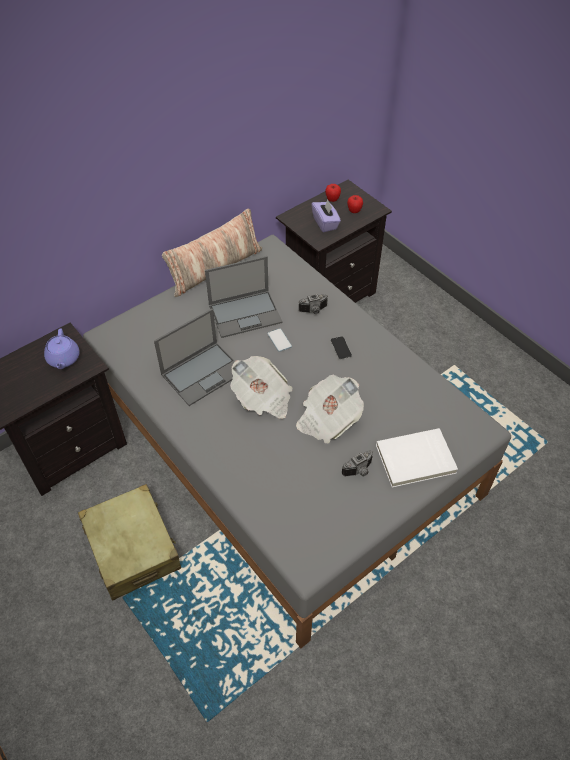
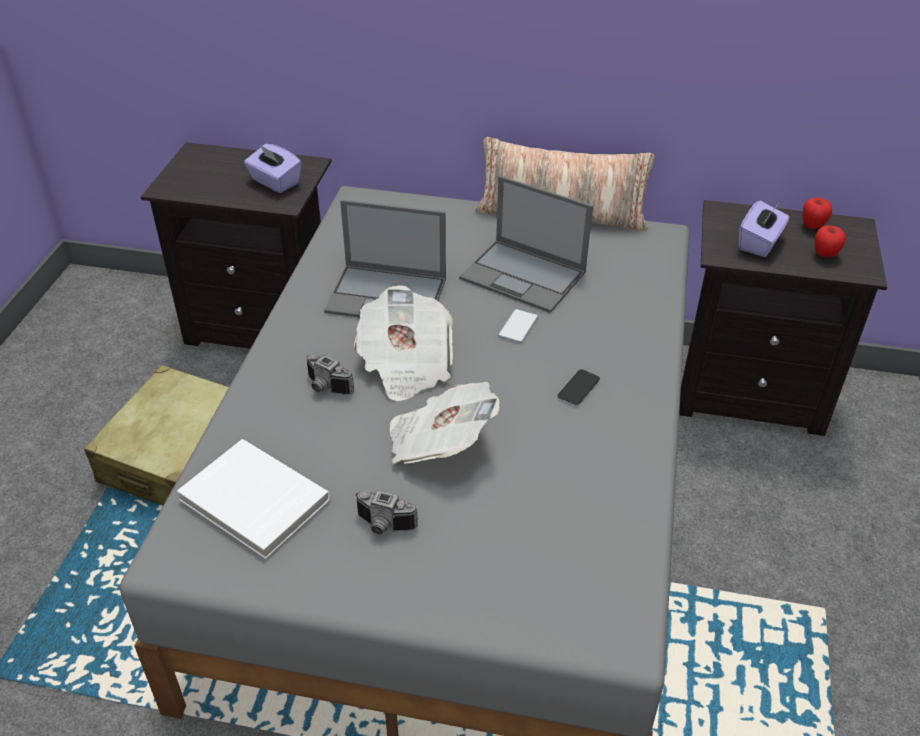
camera: 50 degrees right, 10 degrees down
purple teapot [44,329,80,369] -> purple tissue box [244,144,302,193]
camera [298,294,328,314] -> camera moved to [306,353,354,395]
white book [376,428,458,487] -> white book moved to [177,439,330,559]

